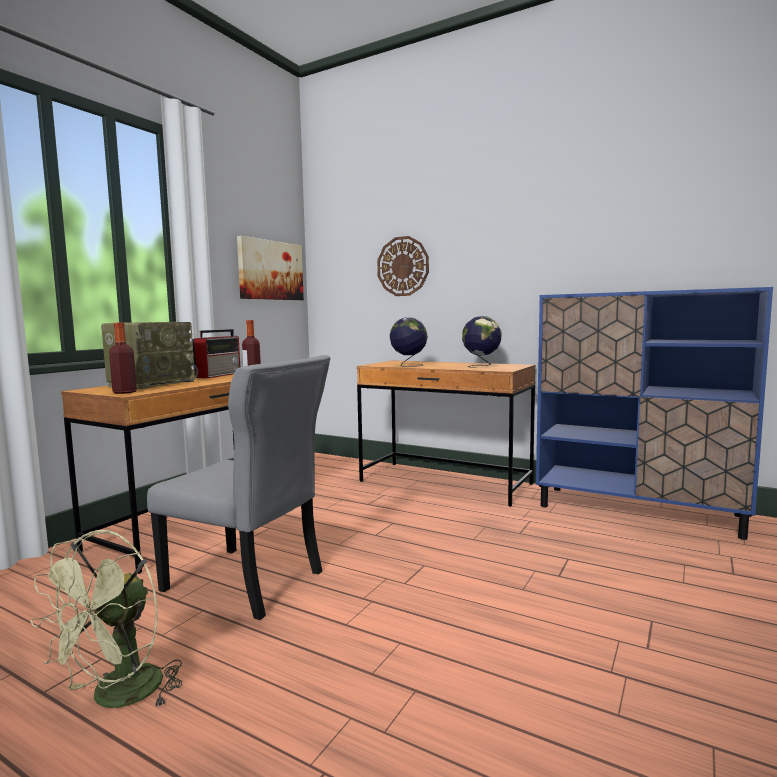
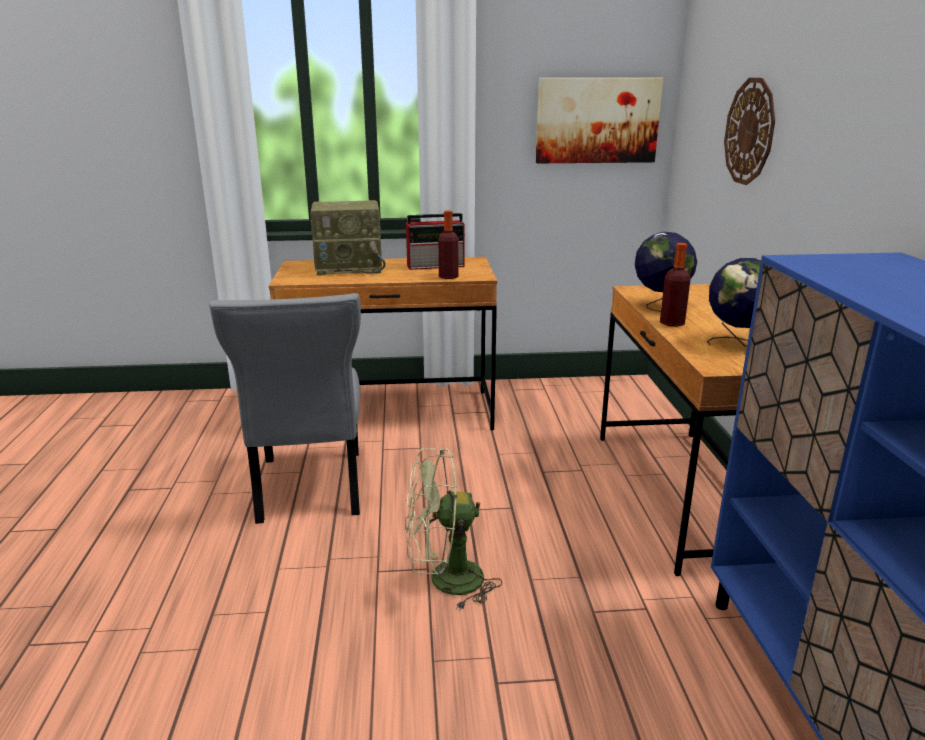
camera: 55 degrees right, 15 degrees up
green fan [30,530,182,709] -> green fan moved to [405,448,502,611]
bottle [109,323,137,394] -> bottle moved to [660,243,691,327]

